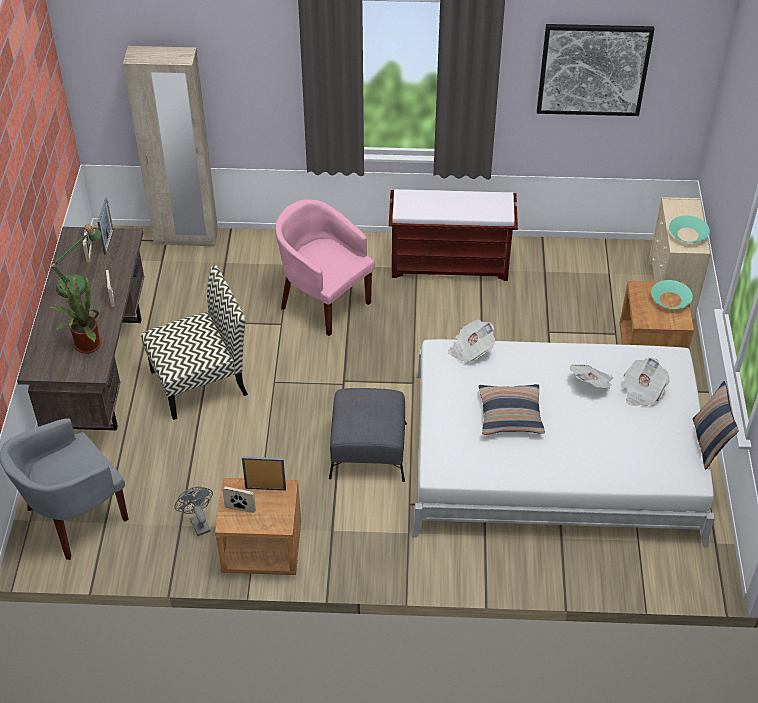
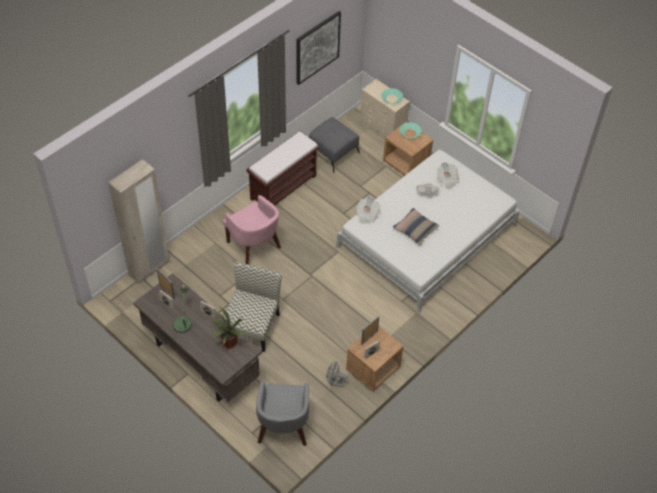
camera: 50 degrees left, 5 degrees up
pink armchair [275,199,375,336] -> pink armchair turned 120 degrees counterclockwise [223,195,281,264]
grey ottoman [329,388,407,482] -> grey ottoman moved to [309,117,360,172]
pillow [693,381,738,469] -> none

